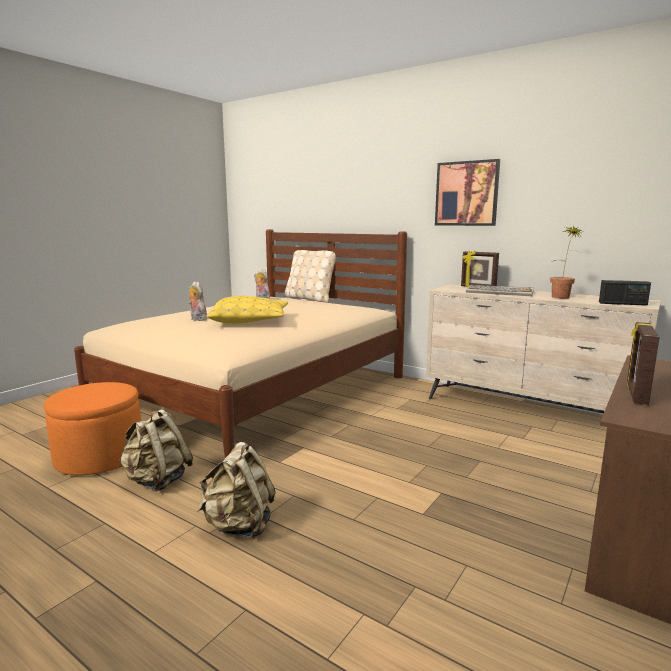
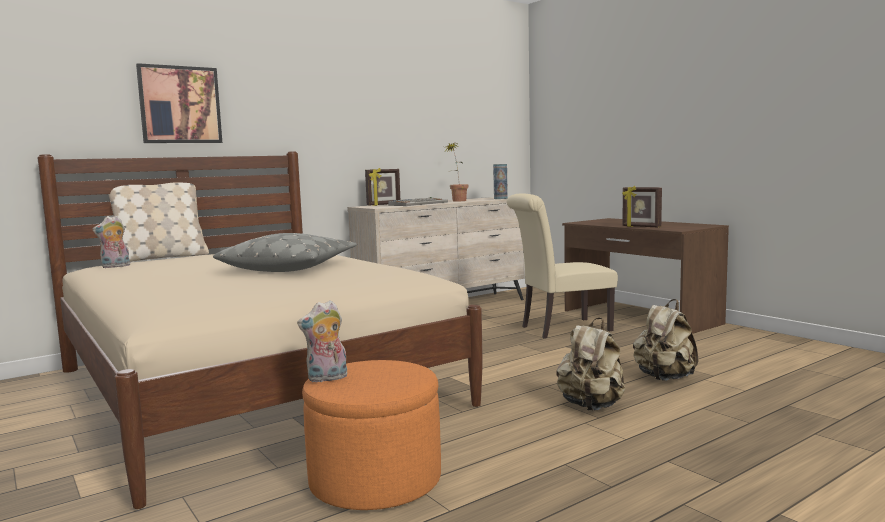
camera: 70 degrees left, 5 degrees down
beige backpack [119,409,193,492] -> beige backpack moved to [633,299,698,381]
plush toy [189,281,207,321] -> plush toy moved to [297,300,347,382]
yellow pillow [207,296,288,324] -> grey pillow [213,233,357,272]
picture [435,159,500,226] -> picture moved to [136,63,222,143]
radio [599,280,651,306] -> vase [493,164,508,199]
none -> beige chair [507,193,618,338]

